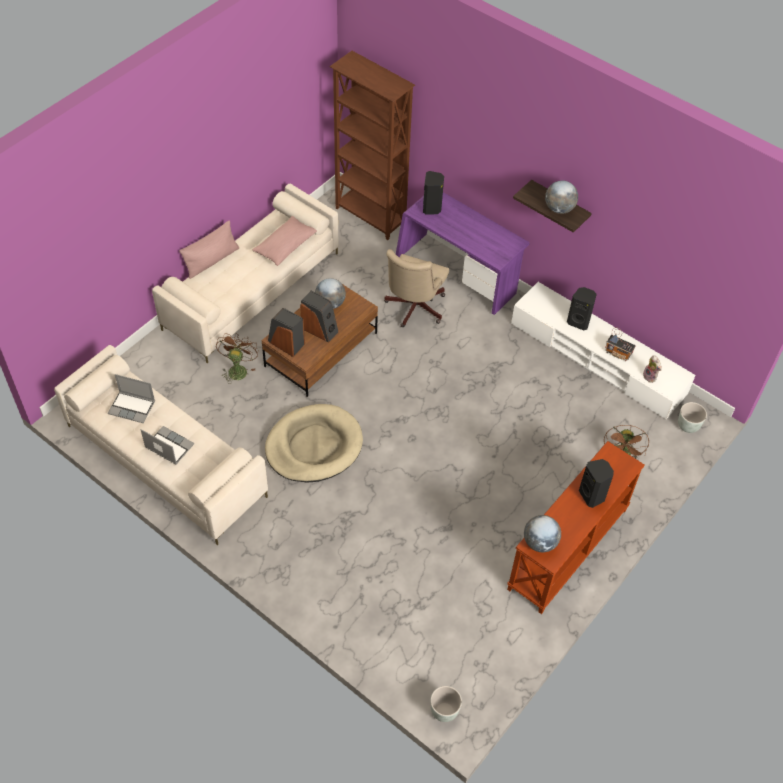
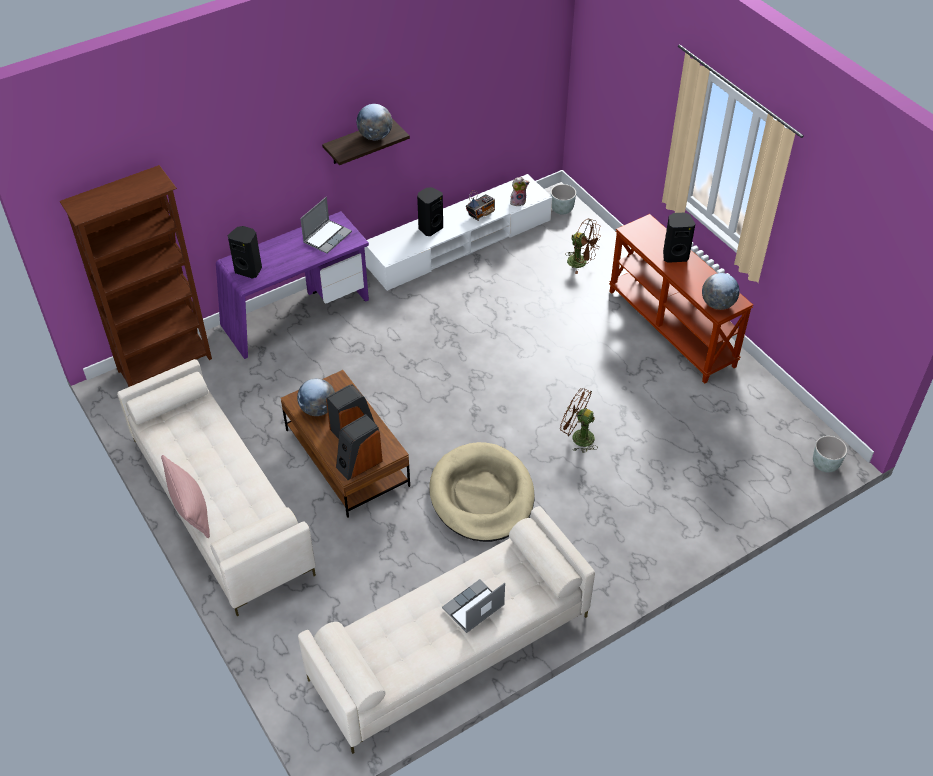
camera: 70 degrees left, 5 degrees down
laptop [108,374,155,423] -> laptop moved to [300,197,352,254]
brown fan [216,333,259,384] -> brown fan moved to [560,388,598,453]
pink pillow [252,216,317,266] -> none
beige office chair [384,249,449,327] -> none

